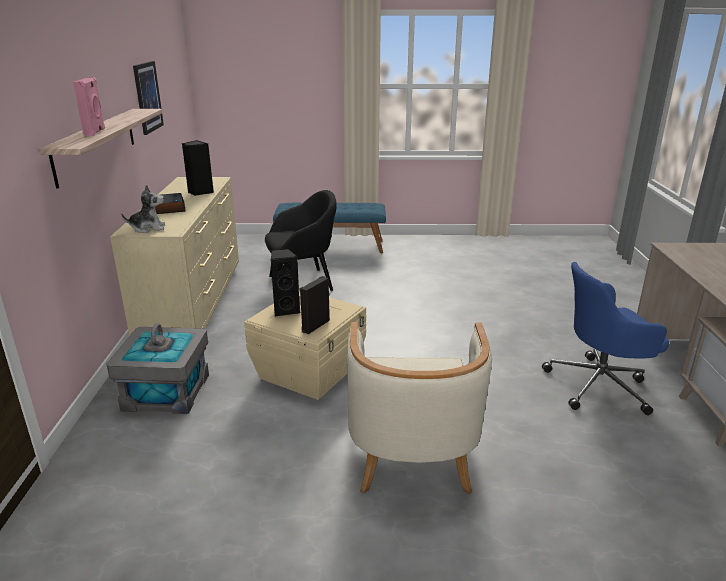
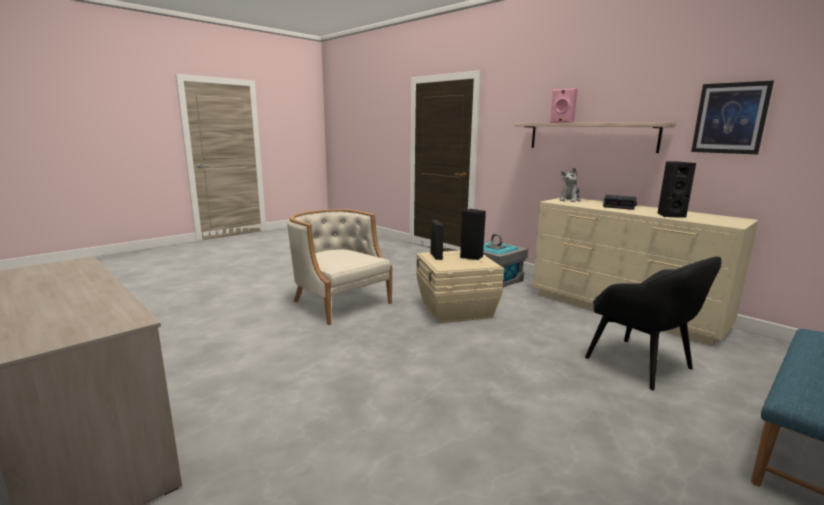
camera: 135 degrees right, 10 degrees down
black armchair [265,190,337,291] -> black armchair turned 60 degrees counterclockwise [585,257,722,391]
blue office chair [542,262,669,415] -> none

